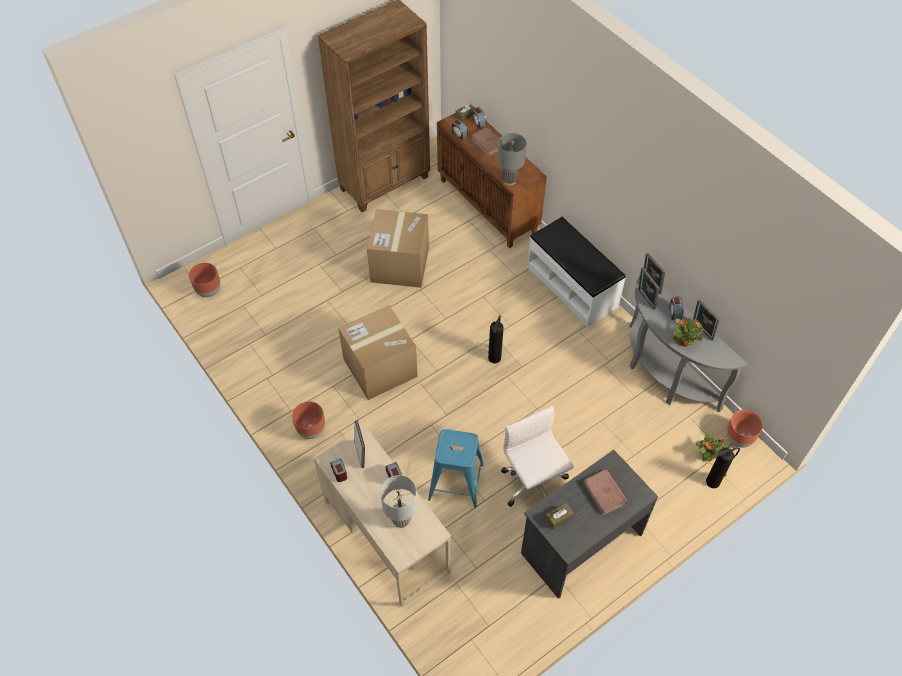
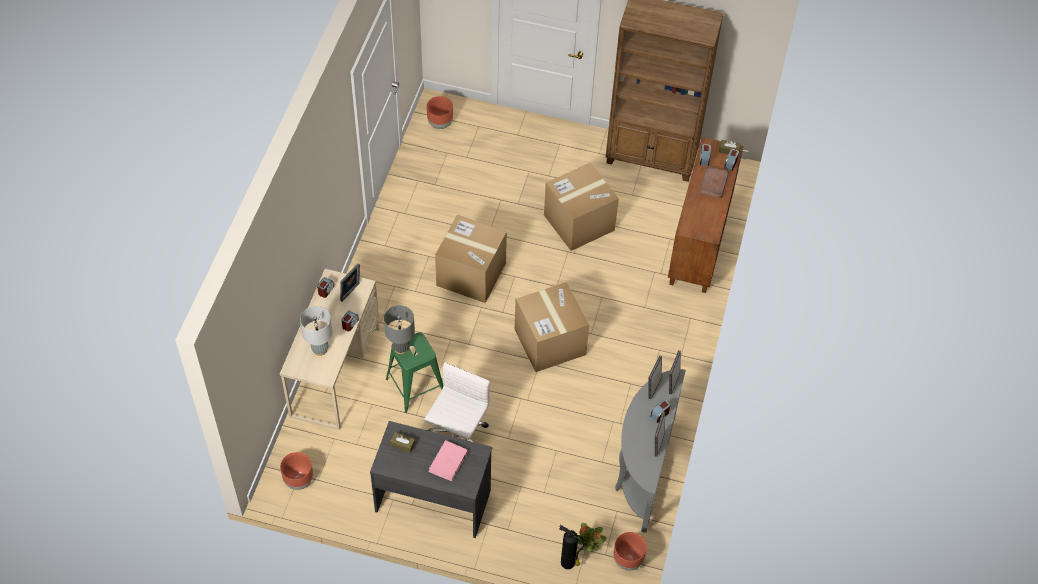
camera: 50 degrees right, 0 degrees up
brown planter [292,401,325,439] -> brown planter moved to [280,452,313,490]
blue stool [428,429,484,508] -> green stool [386,332,443,413]
fire extinguisher [488,315,504,364] -> cardboard box [515,282,589,372]
grey table lamp [497,133,527,186] -> grey table lamp moved to [384,305,415,354]
white bench [527,217,626,327] -> none
brown book [583,469,628,516] -> pink book [428,440,468,481]
potted plant [673,319,704,347] -> none

